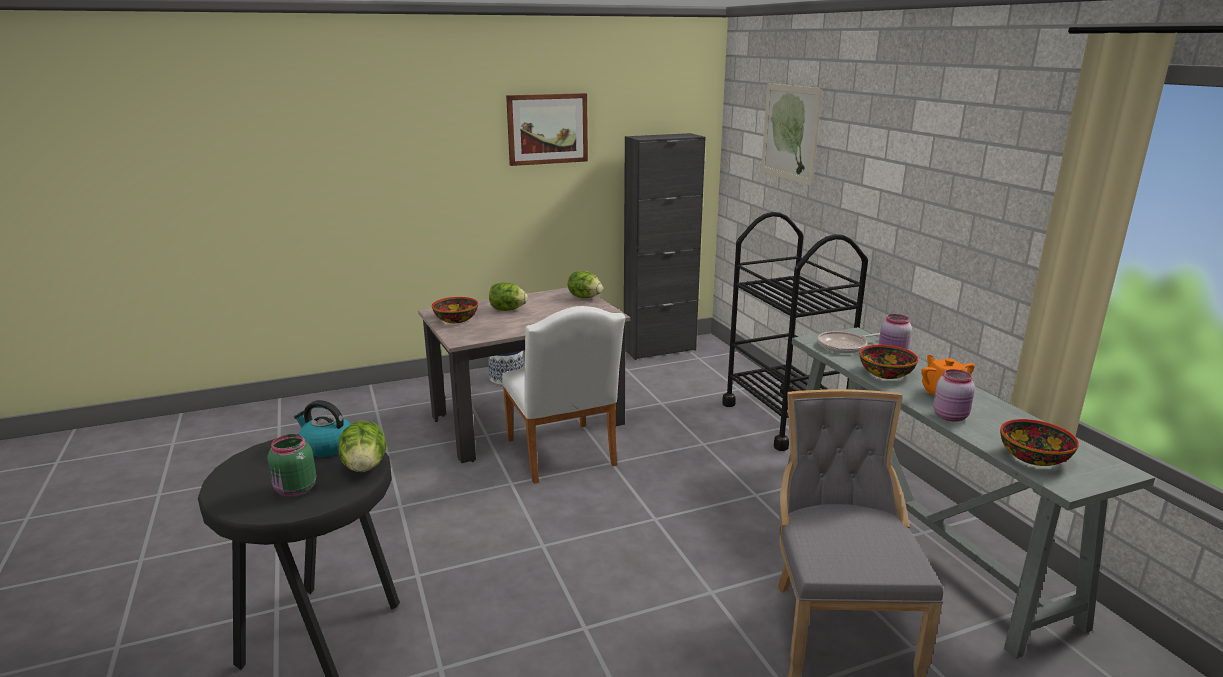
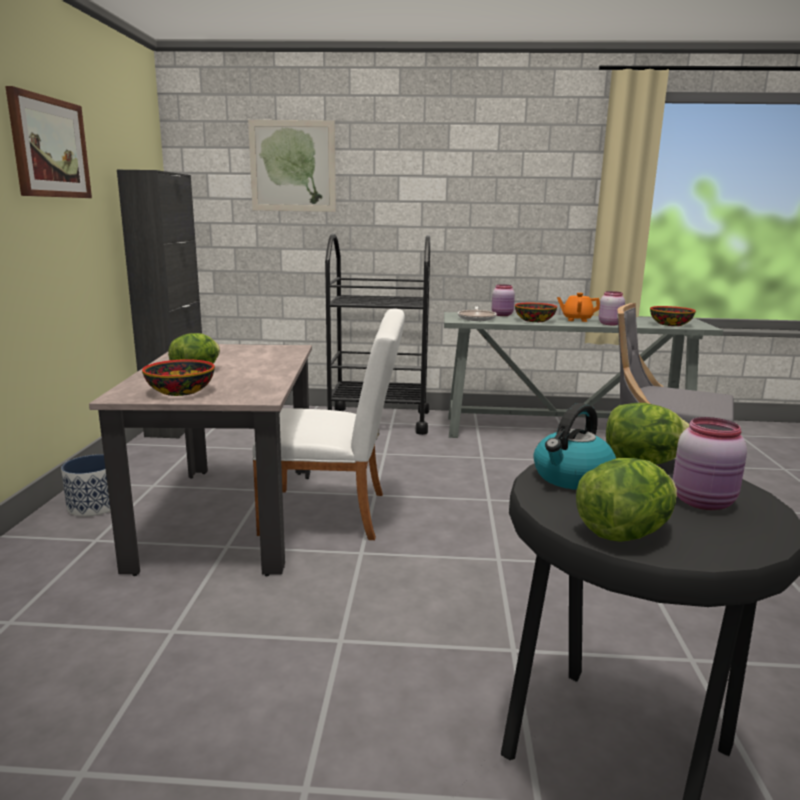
camera: 65 degrees left, 5 degrees down
green jar [267,434,316,497] -> pink jar [672,417,747,510]
lettuce [568,271,603,298] -> lettuce moved to [576,458,677,542]

